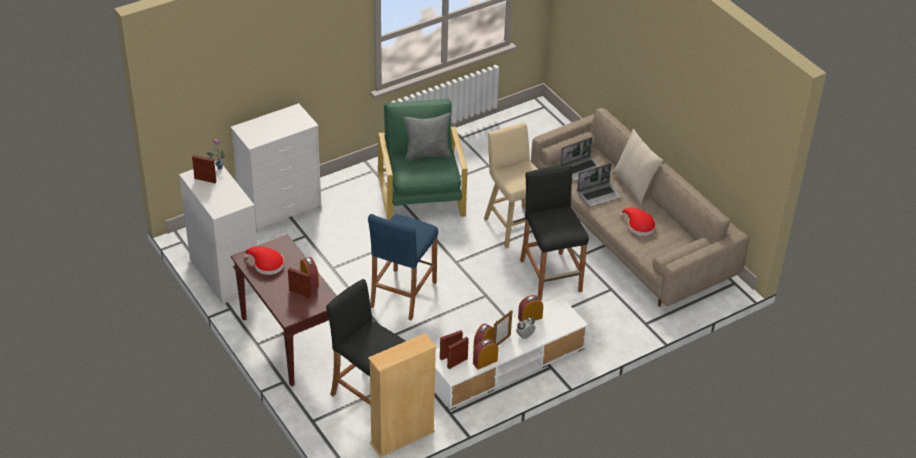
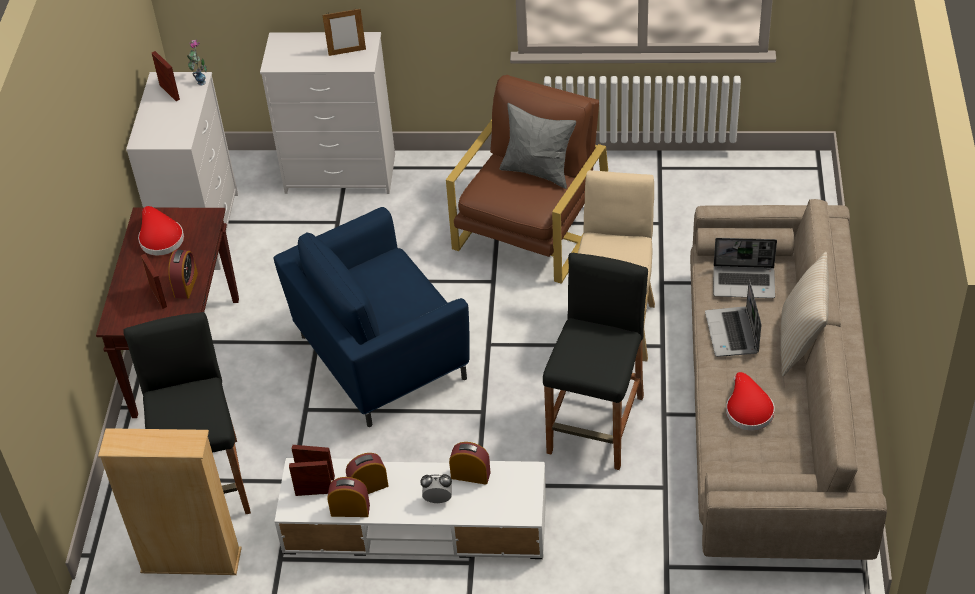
camera: 40 degrees right, 5 degrees up
blue stool [368,214,438,320] -> blue armchair [274,207,470,427]
green armchair [378,99,468,220] -> brown armchair [446,75,608,284]
picture frame [493,310,513,346] -> picture frame moved to [322,9,366,56]
laptop [577,163,621,207] -> laptop turned 75 degrees clockwise [705,279,761,357]

